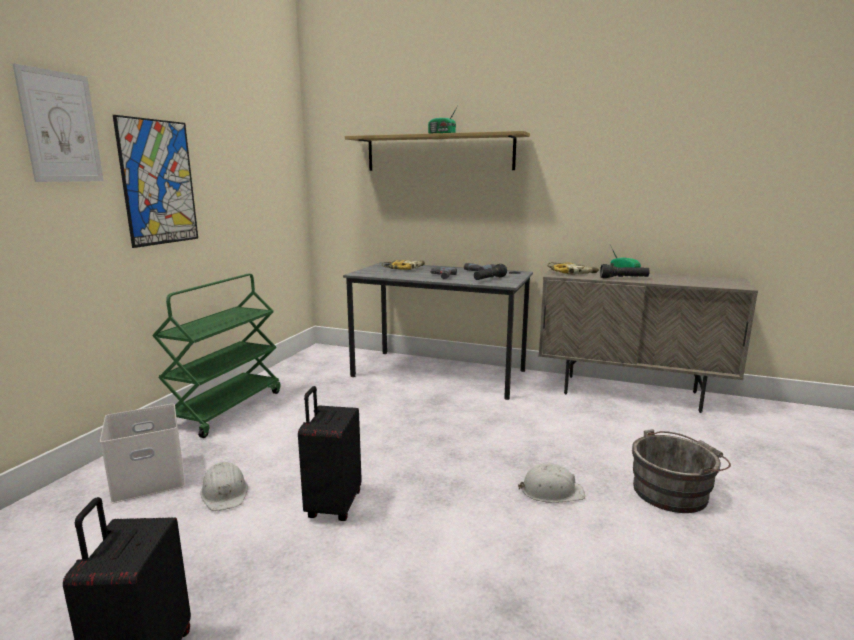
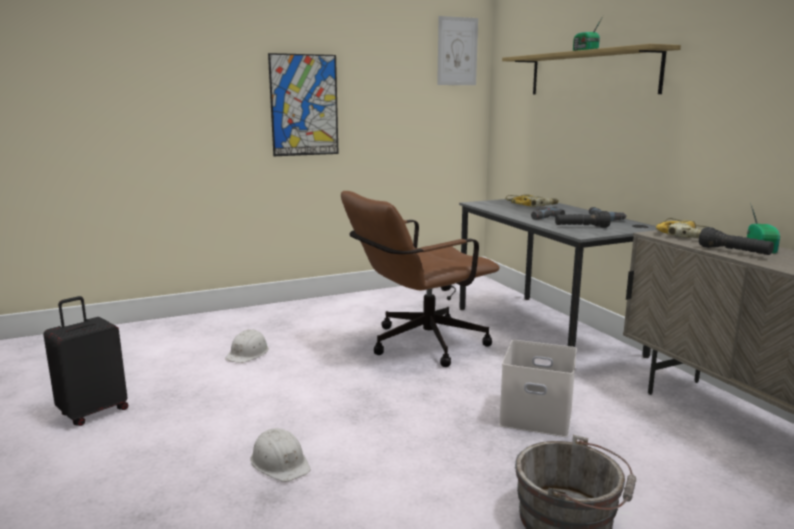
camera: 45 degrees right, 0 degrees up
picture [13,64,104,182] -> picture moved to [437,16,478,85]
white storage box [100,404,185,503] -> white storage box moved to [499,340,577,437]
green cart [152,274,280,438] -> none
black suitcase [298,386,362,521] -> none
white hard hat [518,463,585,503] -> white hard hat moved to [250,428,311,482]
none -> brown office chair [341,191,500,367]

